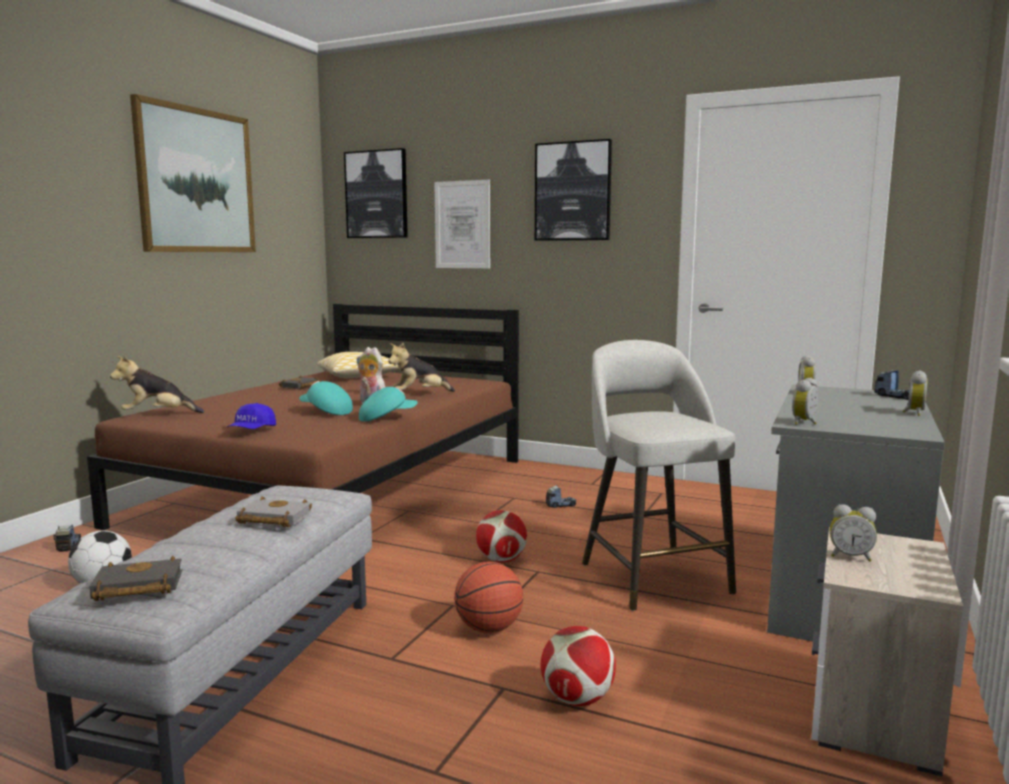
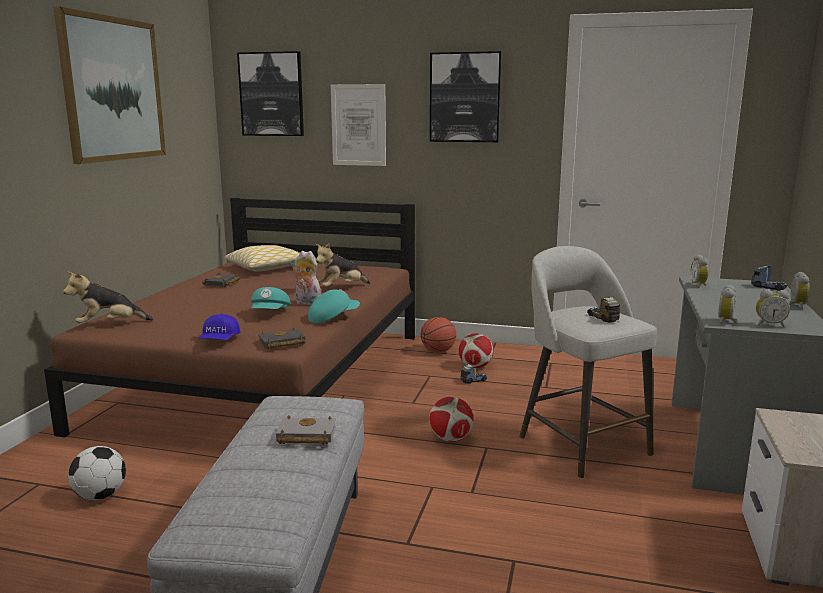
camera: 10 degrees left, 5 degrees up
toy truck [54,525,81,552] -> toy truck moved to [587,297,620,323]
black book [89,556,182,601] -> black book moved to [258,328,305,350]
turquoise cap [299,381,353,415] -> turquoise cap turned 105 degrees counterclockwise [251,287,291,309]
basketball [454,561,523,633] -> basketball moved to [421,317,456,353]
football [541,626,616,706] -> football moved to [459,333,493,368]
alarm clock [830,504,877,562] -> alarm clock moved to [756,289,790,327]

